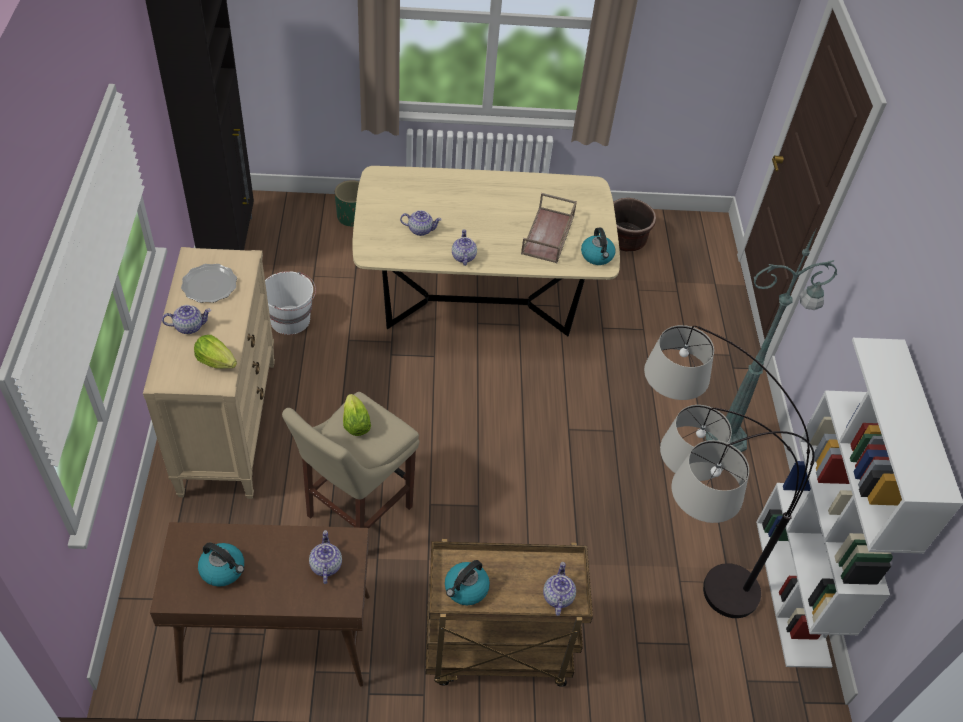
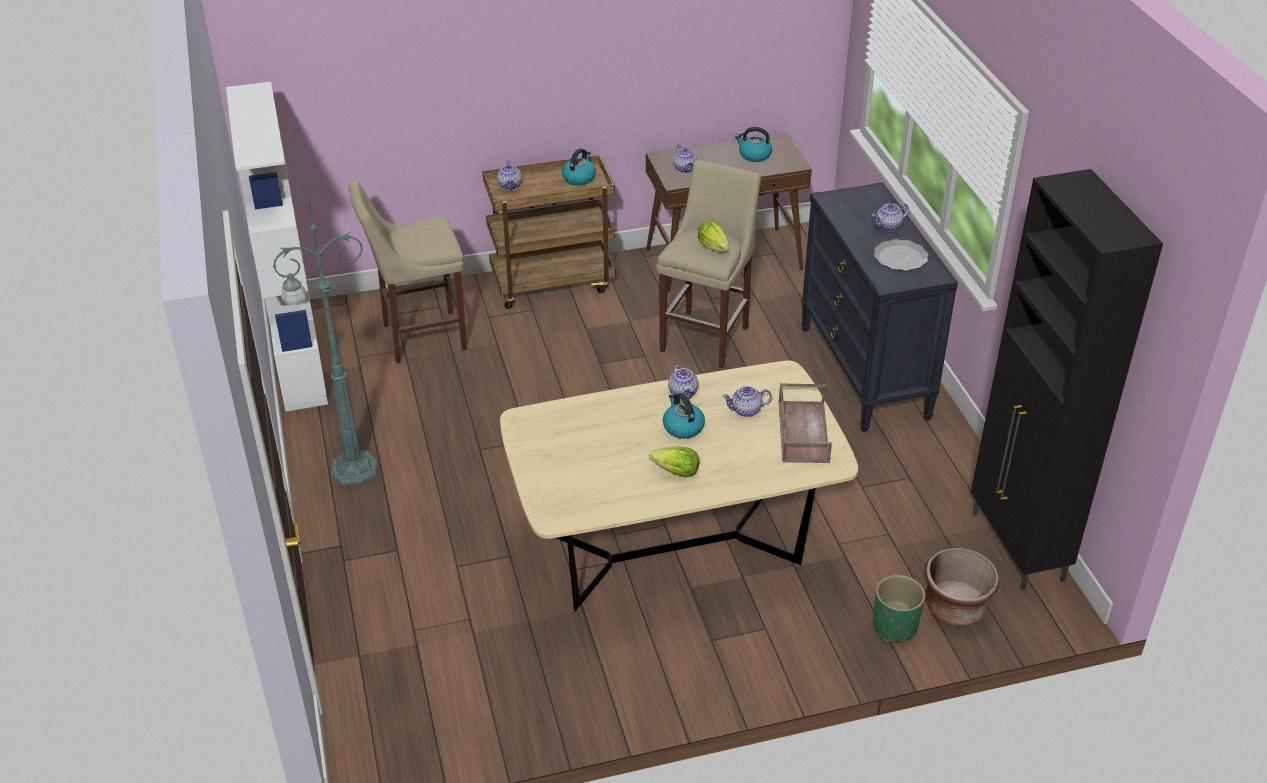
camera: 170 degrees right, 10 degrees down
beige dresser [143,247,275,499] -> black dresser [801,182,958,432]
lettuce [194,335,237,369] -> lettuce moved to [649,447,699,477]
white bucket [265,271,316,335] -> none
brown tray [521,193,577,264] -> brown tray moved to [779,383,832,463]
kettle [581,228,616,265] -> kettle moved to [663,393,705,439]
brown planter [613,198,656,252] -> brown planter moved to [925,548,999,626]
floor lamp [644,325,814,618] -> beige stool [348,180,467,364]

